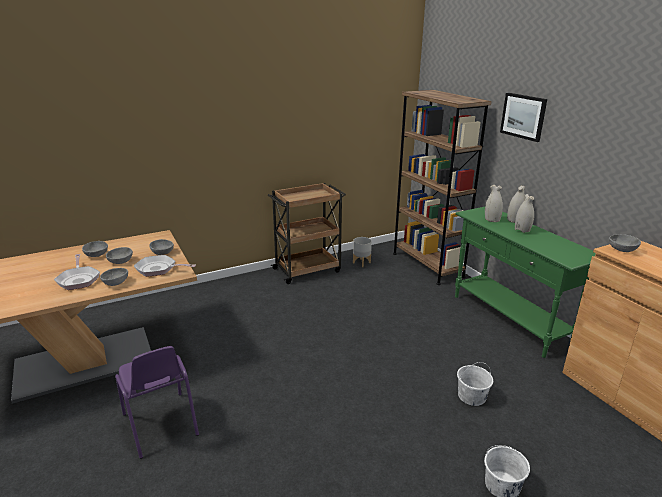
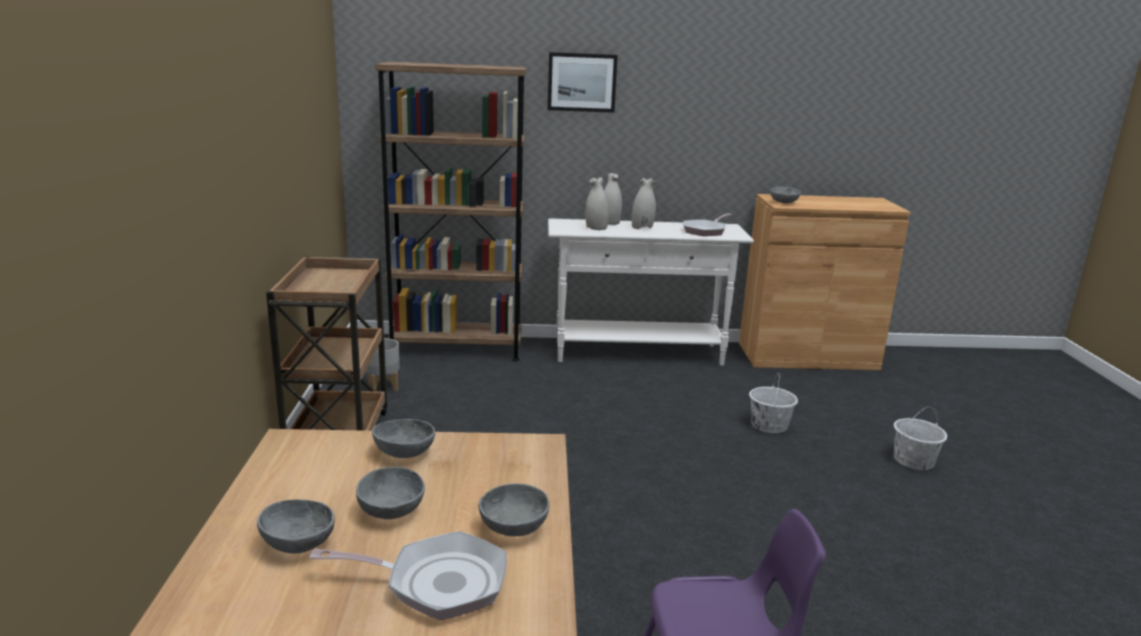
camera: 65 degrees left, 5 degrees down
frying pan [134,255,196,277] -> frying pan moved to [683,213,732,236]
green console table [455,207,596,358] -> white console table [548,218,754,366]

